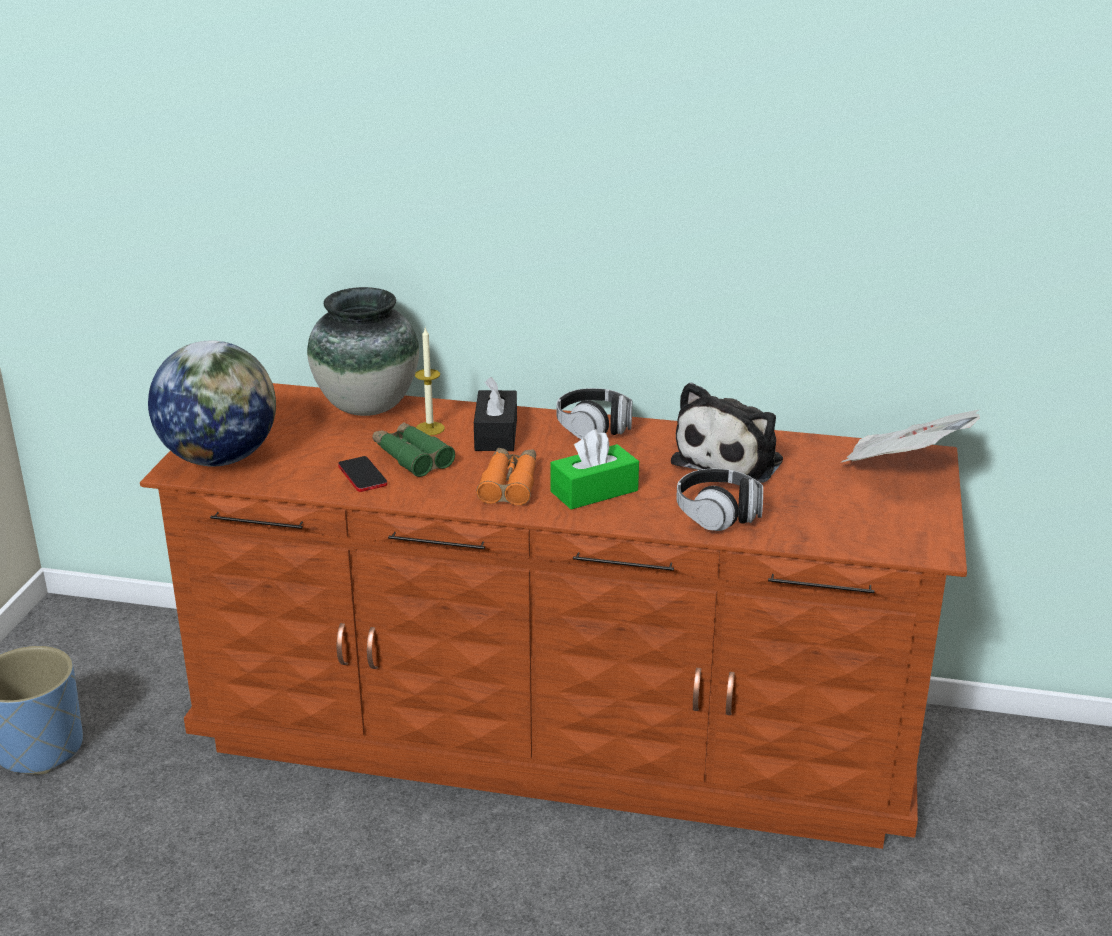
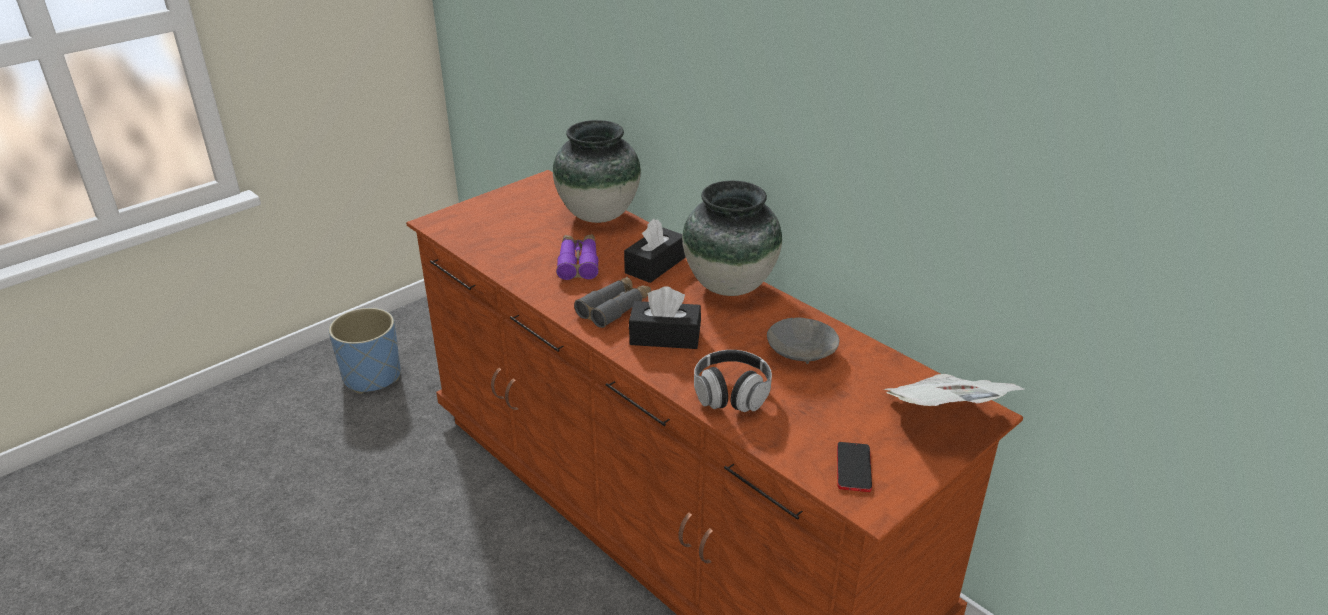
camera: 35 degrees right, 5 degrees up
globe [148,340,276,466] -> none
phone [338,456,387,492] -> phone moved to [837,442,872,492]
green binoculars [372,423,455,477] -> purple binoculars [556,234,599,280]
candle [415,328,445,436] -> none
orange binoculars [476,448,536,506] -> grey binoculars [574,277,651,328]
green tissue box [550,429,639,510] -> black tissue box [629,286,701,349]
headphones [556,388,632,439] -> vase [682,181,782,296]
plush toy [671,382,783,483] -> grey bowl [767,318,839,364]

